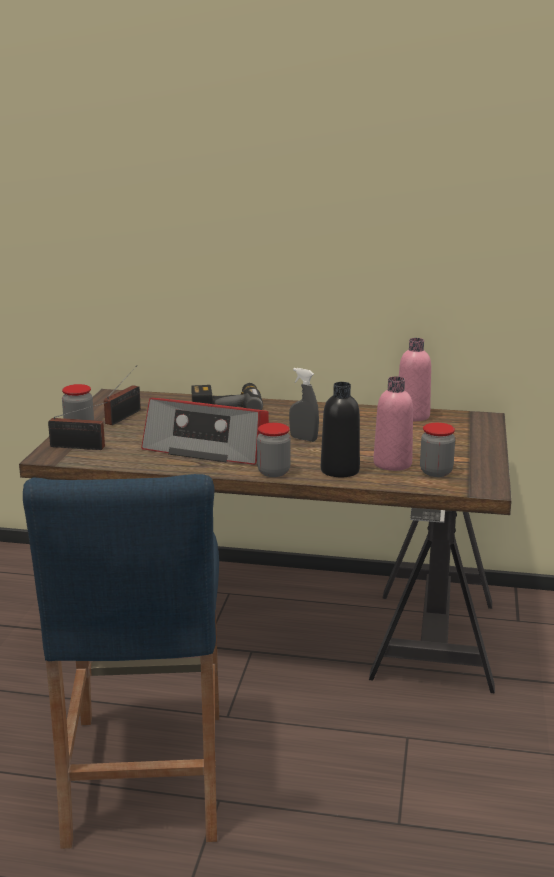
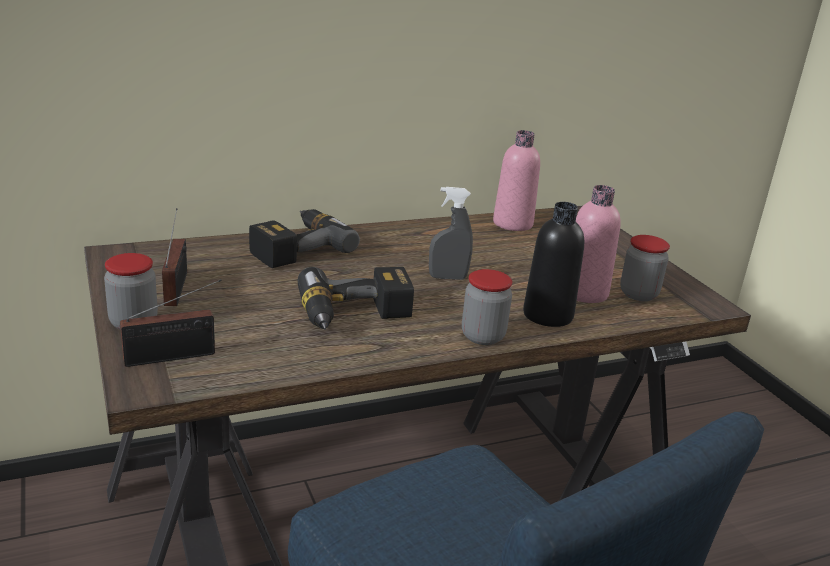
camera: 35 degrees left, 5 degrees up
radio [141,398,269,465] -> power drill [297,267,414,330]

